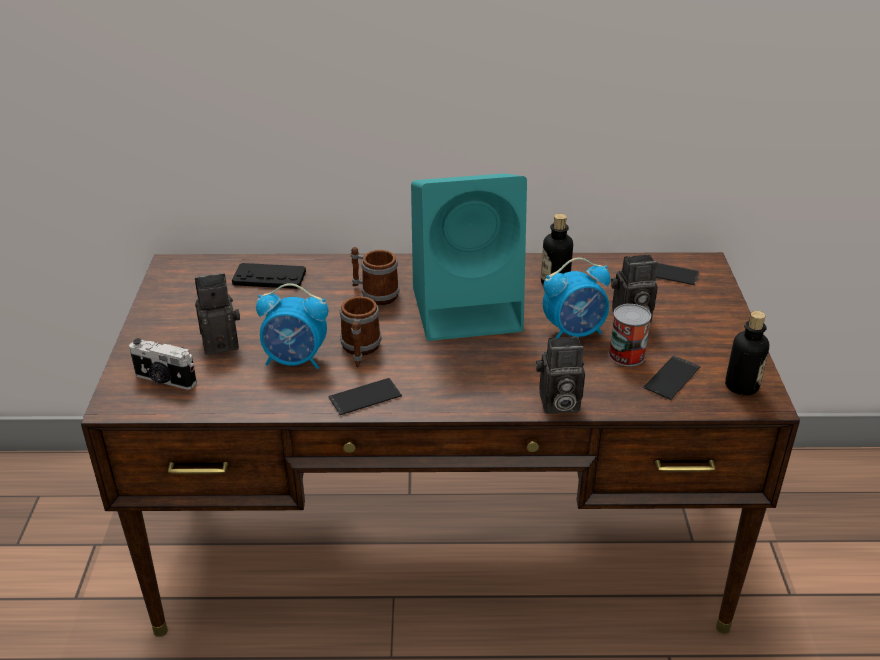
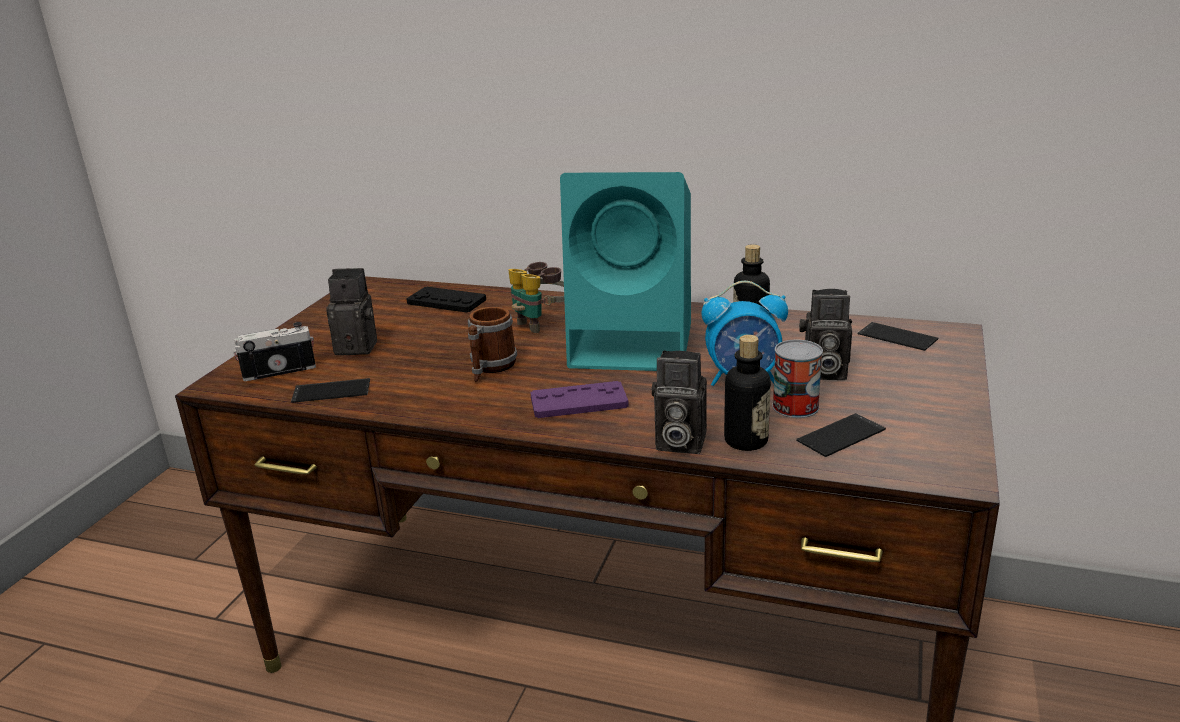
camera: 20 degrees right, 10 degrees down
camera [129,338,197,390] -> camera turned 120 degrees clockwise [233,322,316,381]
alarm clock [256,283,328,369] -> none
phone [328,378,402,415] -> phone moved to [291,378,370,403]
mug [351,247,400,305] -> binoculars [508,262,565,333]
bottle [725,311,769,396] -> bottle moved to [724,335,771,451]
none -> purple game controller [530,381,629,418]

